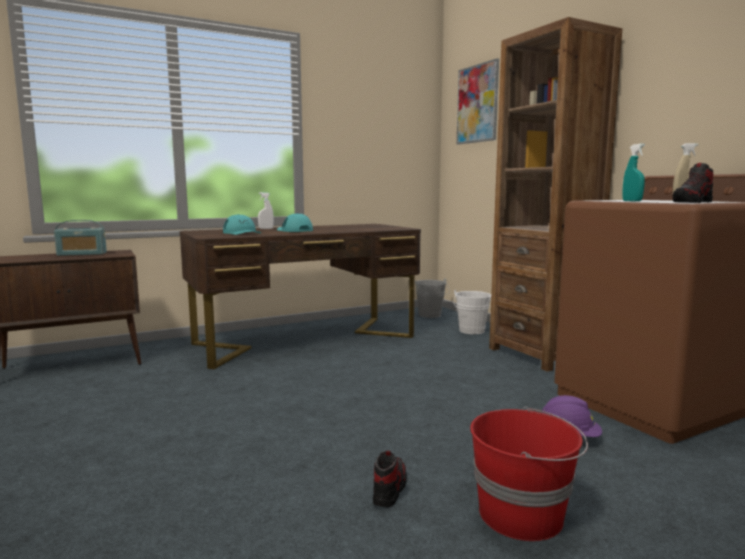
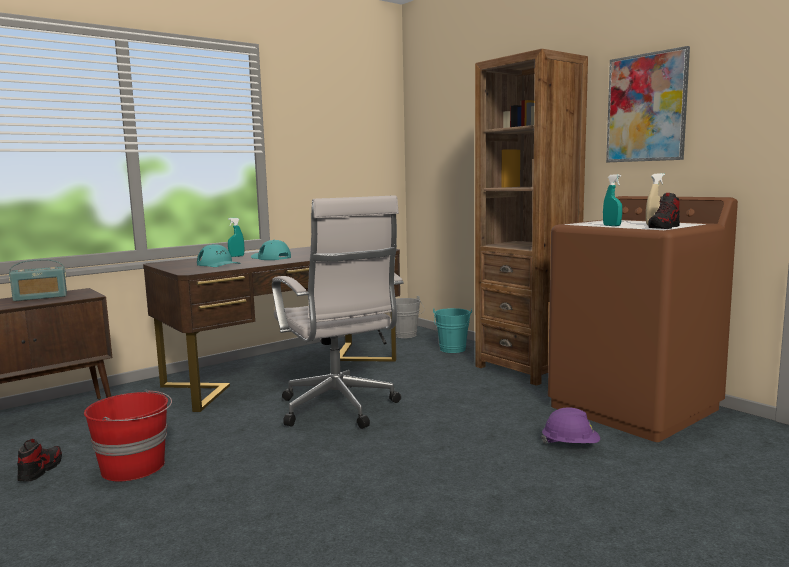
camera: 10 degrees left, 0 degrees up
white spray bottle [258,192,274,229] -> turquoise spray bottle [228,218,244,257]
shoe [373,451,407,507] -> shoe moved to [17,439,62,482]
white bucket [454,289,491,334] -> turquoise bucket [433,308,472,353]
picture [457,58,499,144] -> picture moved to [606,46,690,162]
red bucket [470,407,588,541] -> red bucket moved to [84,390,172,481]
none -> white office chair [272,195,404,429]

